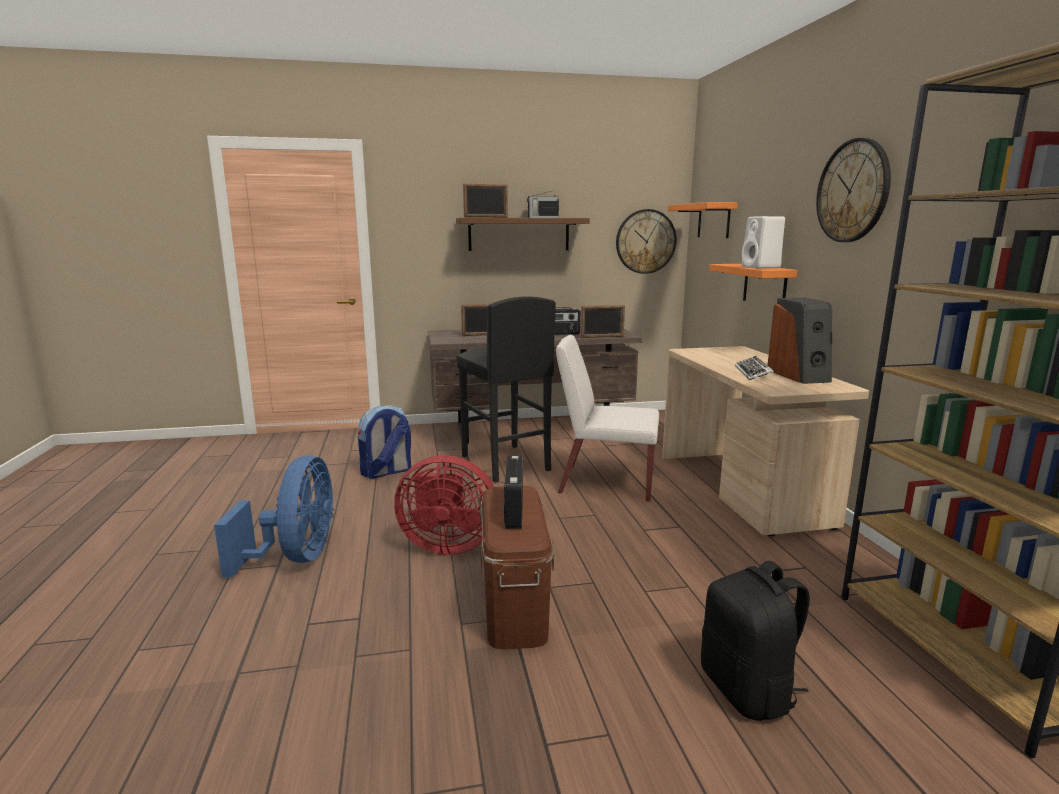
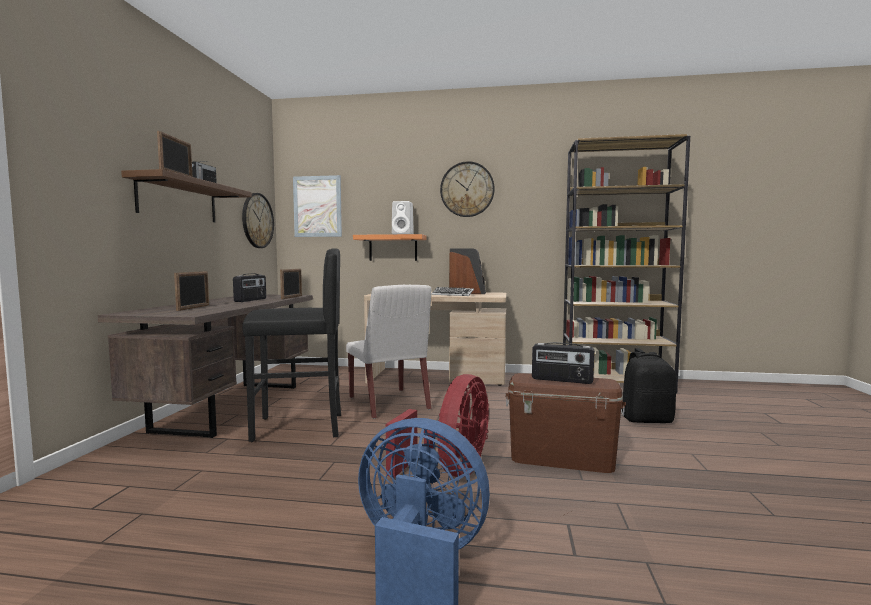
camera: 70 degrees left, 10 degrees down
backpack [358,406,411,479] -> none
white chair [556,335,659,502] -> white chair turned 60 degrees counterclockwise [346,285,431,419]
orange shelf [668,202,738,238] -> picture [293,175,342,237]

